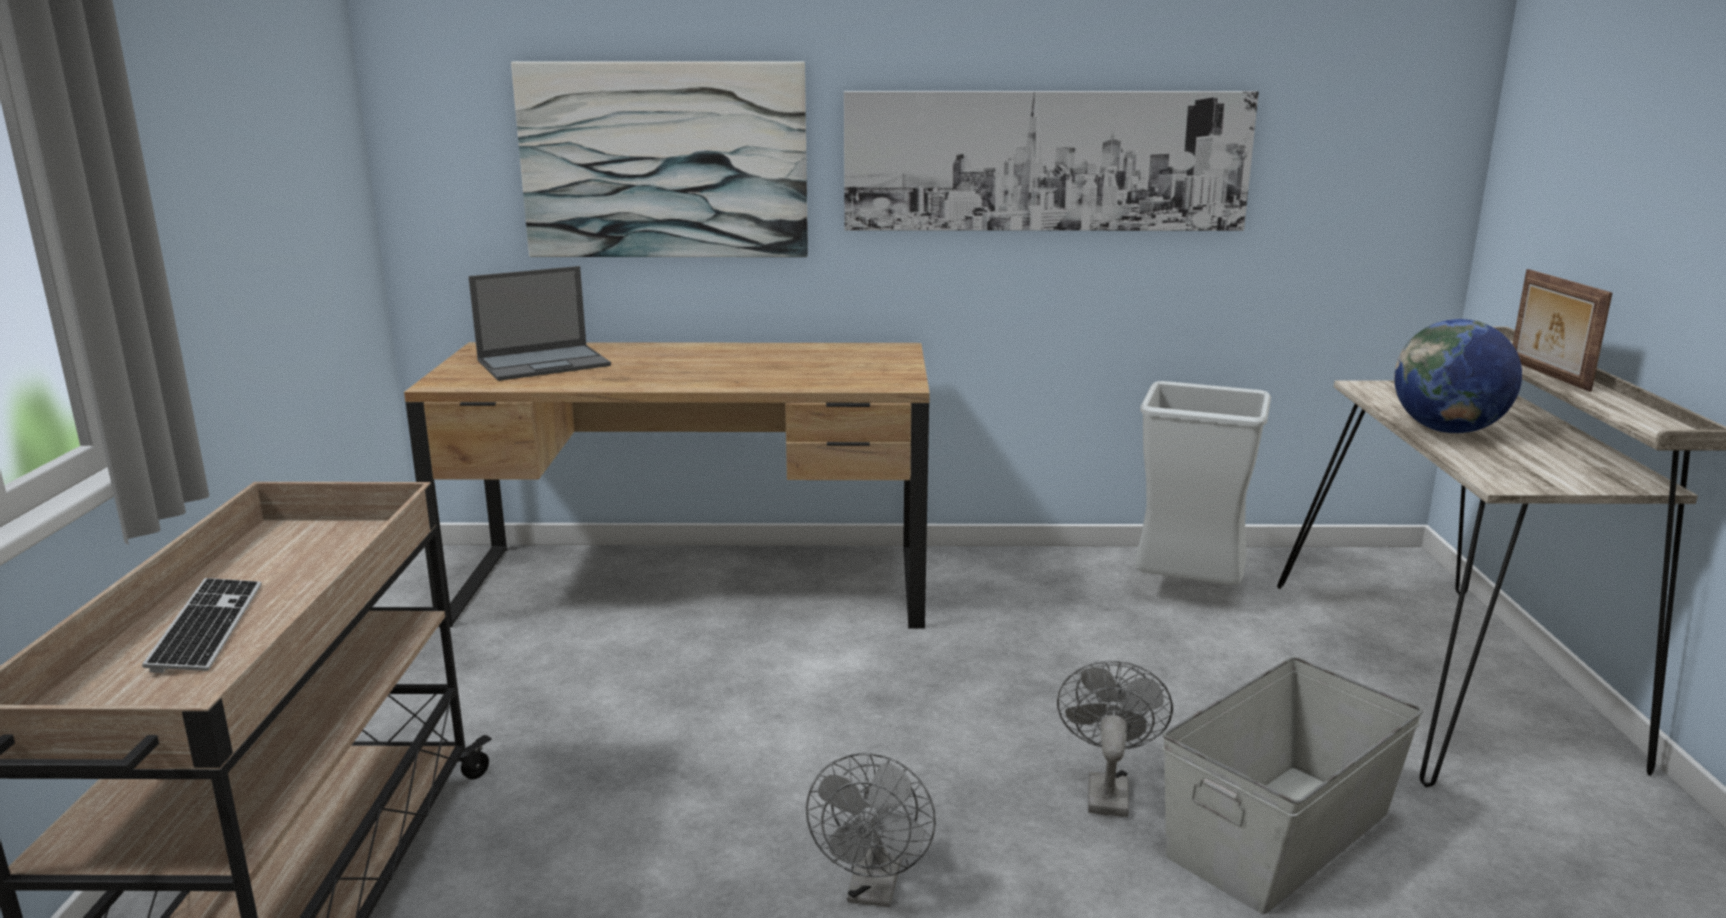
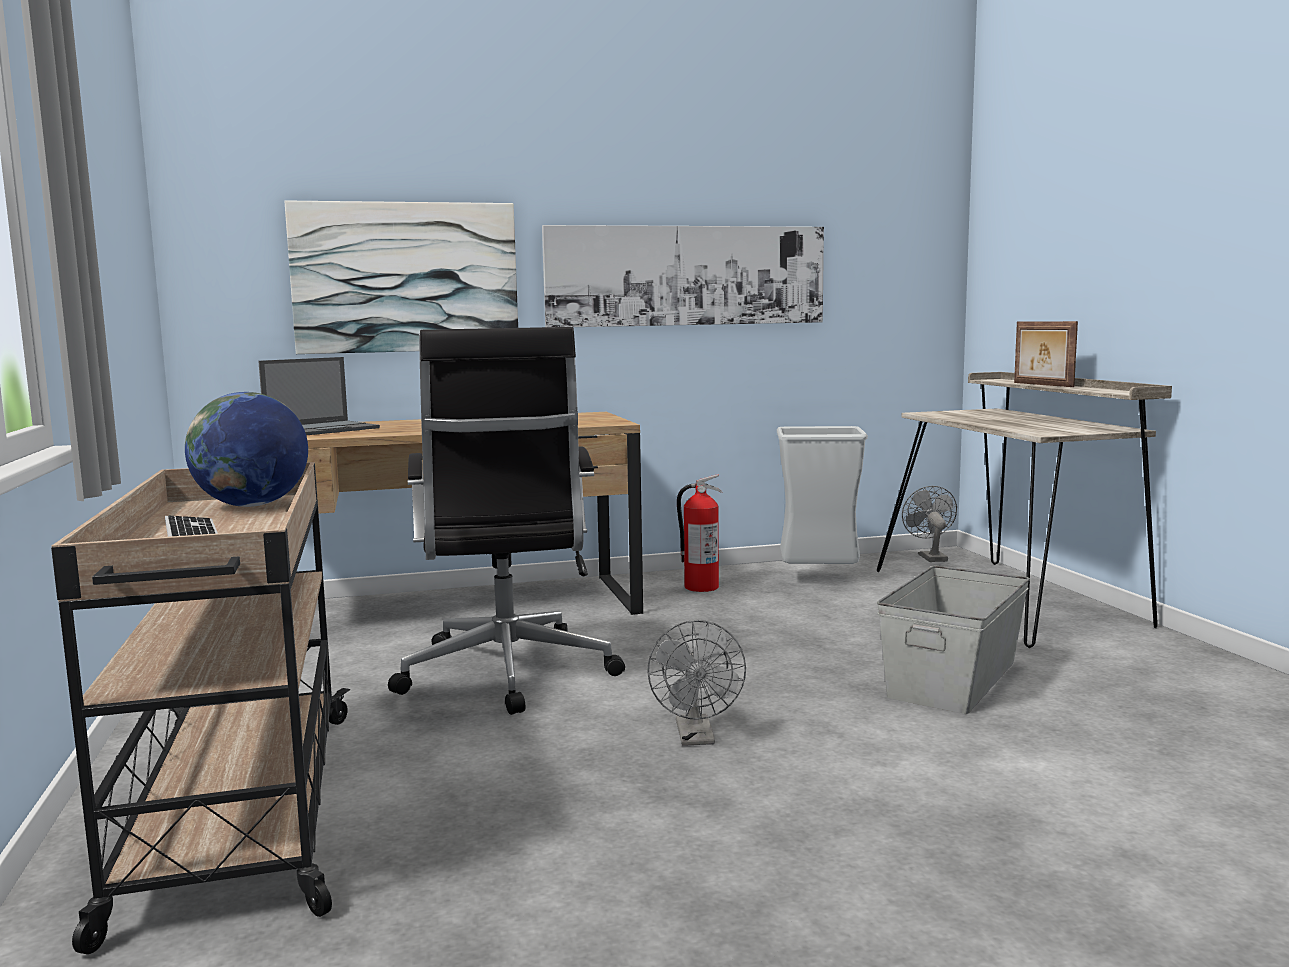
camera: 15 degrees left, 10 degrees down
grey fan [1057,661,1173,817] -> grey fan moved to [902,486,957,562]
globe [1394,319,1522,434] -> globe moved to [185,392,308,507]
none -> black office chair [388,327,625,715]
none -> fire extinguisher [677,474,723,592]

